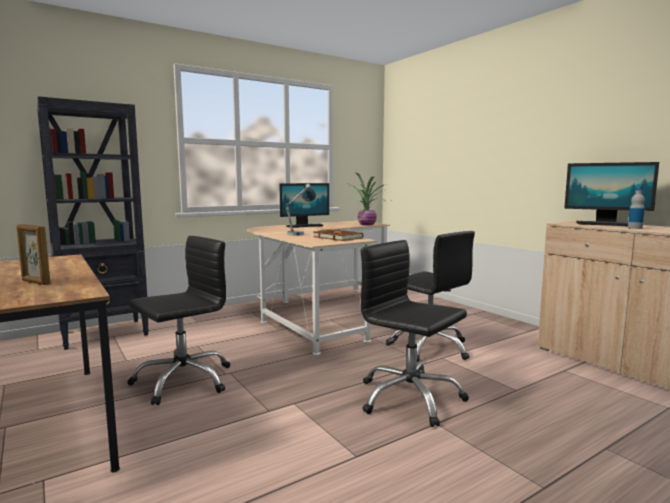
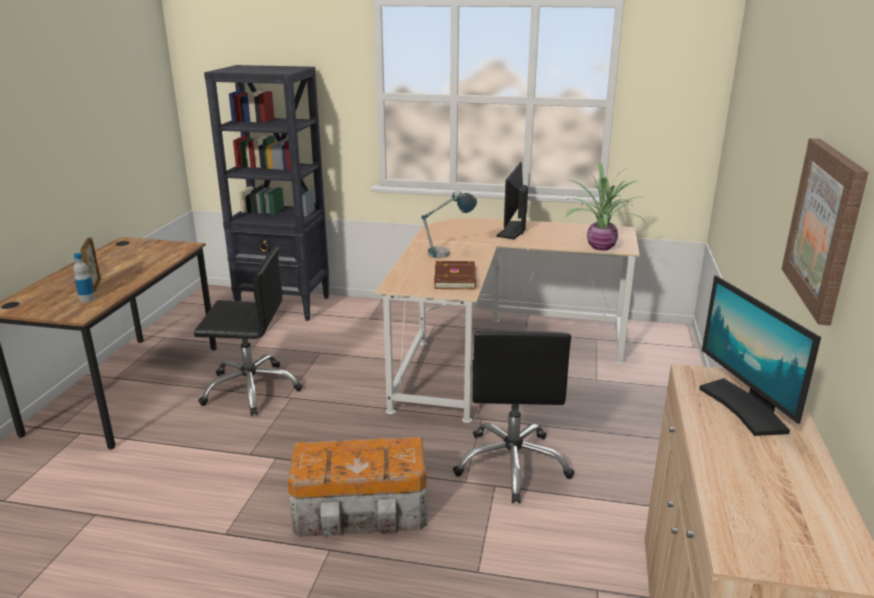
camera: 45 degrees right, 15 degrees up
monitor [279,183,329,228] -> monitor turned 90 degrees clockwise [497,162,528,240]
black office chair [360,240,469,427] -> storage box [288,437,427,537]
bottle [628,187,645,229] -> bottle moved to [73,253,95,302]
none -> picture [782,138,869,325]

